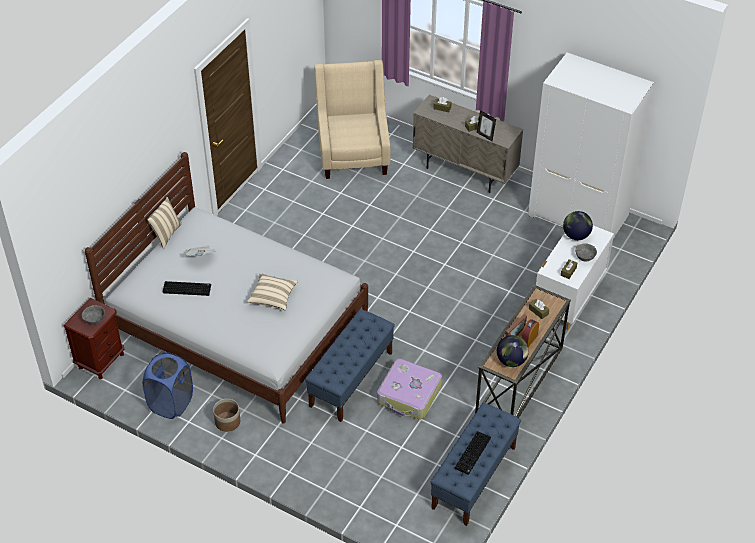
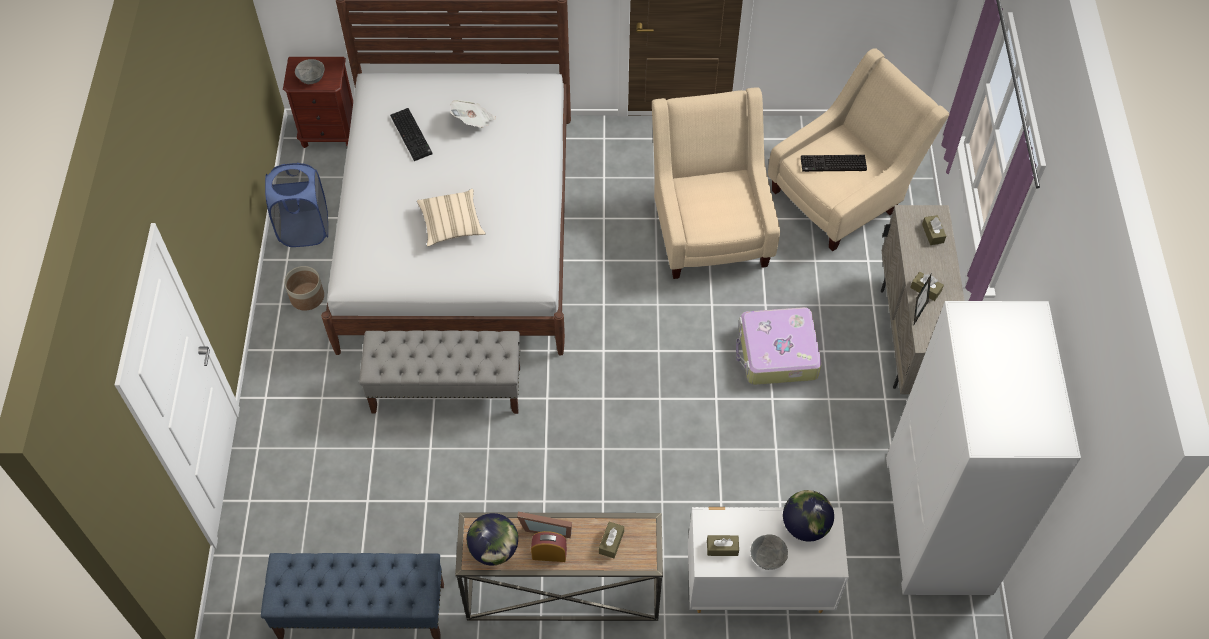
camera: 60 degrees right, 10 degrees up
beige pillow [147,197,182,249] -> none
blue bench [305,309,395,422] -> grey bench [359,330,520,414]
suitcase [377,358,442,419] -> suitcase moved to [736,307,822,385]
keyboard [455,431,491,475] -> keyboard moved to [801,155,867,172]
none -> beige armchair [652,87,780,279]

